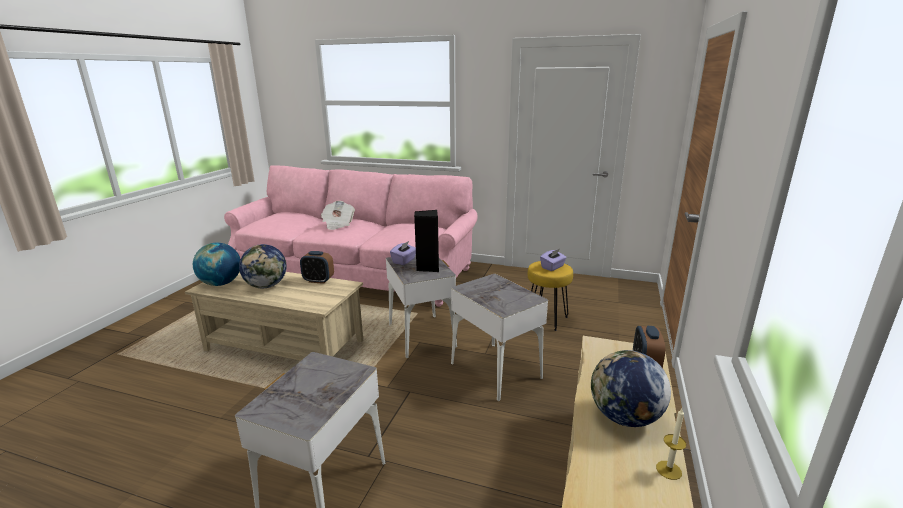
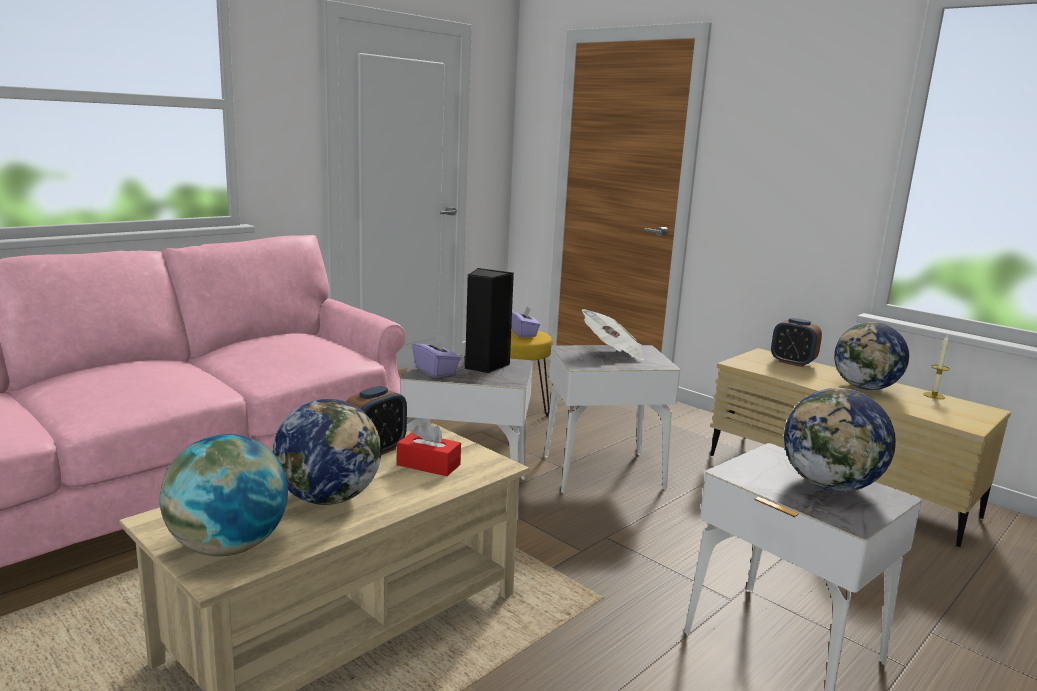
camera: 65 degrees left, 5 degrees down
newspaper [321,201,355,230] -> newspaper moved to [582,309,644,360]
none -> red tissue box [397,421,461,476]
none -> globe [784,388,896,492]

